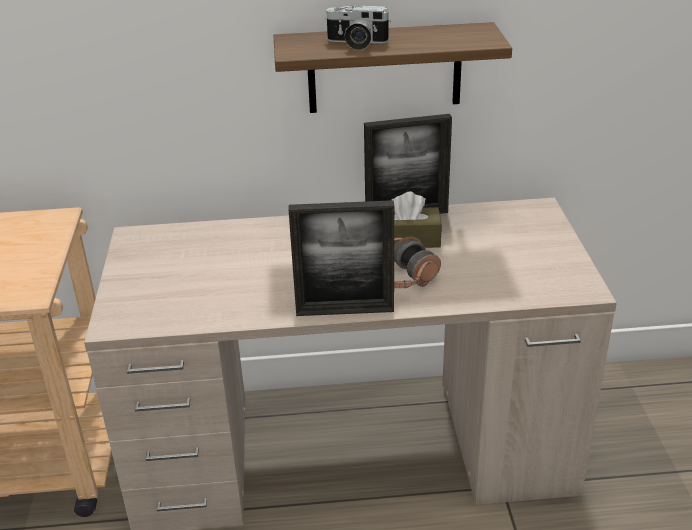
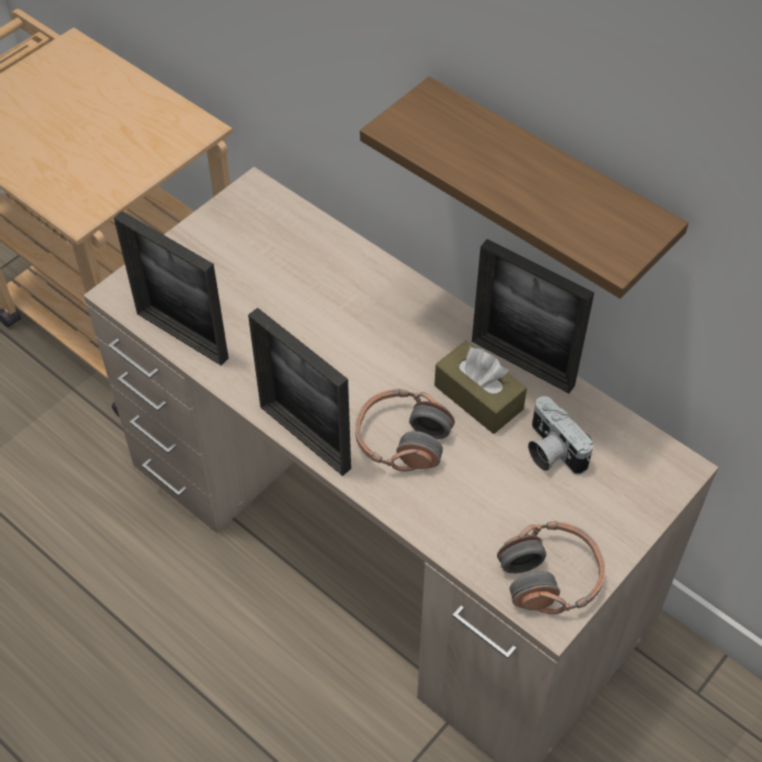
camera: 45 degrees right, 20 degrees up
camera [325,5,391,50] -> camera moved to [528,396,593,475]
none -> picture frame [114,211,229,366]
none -> headphones [497,521,605,614]

